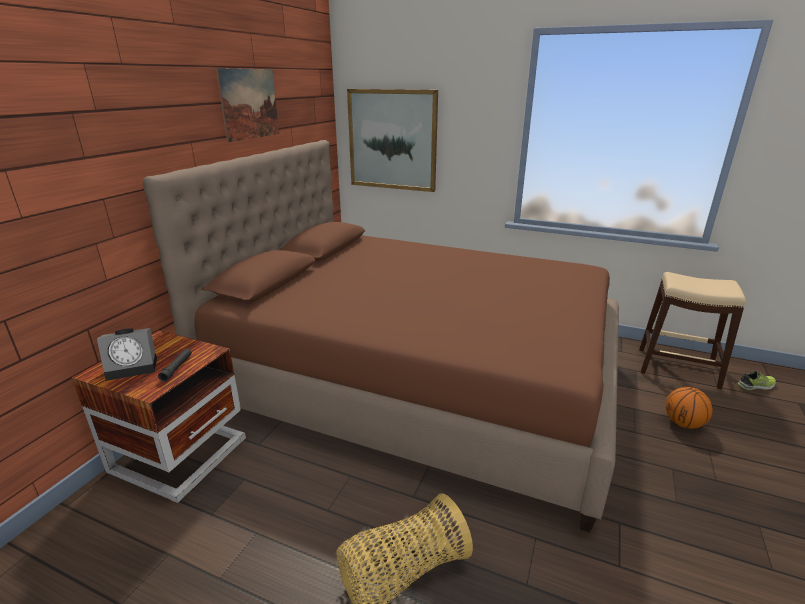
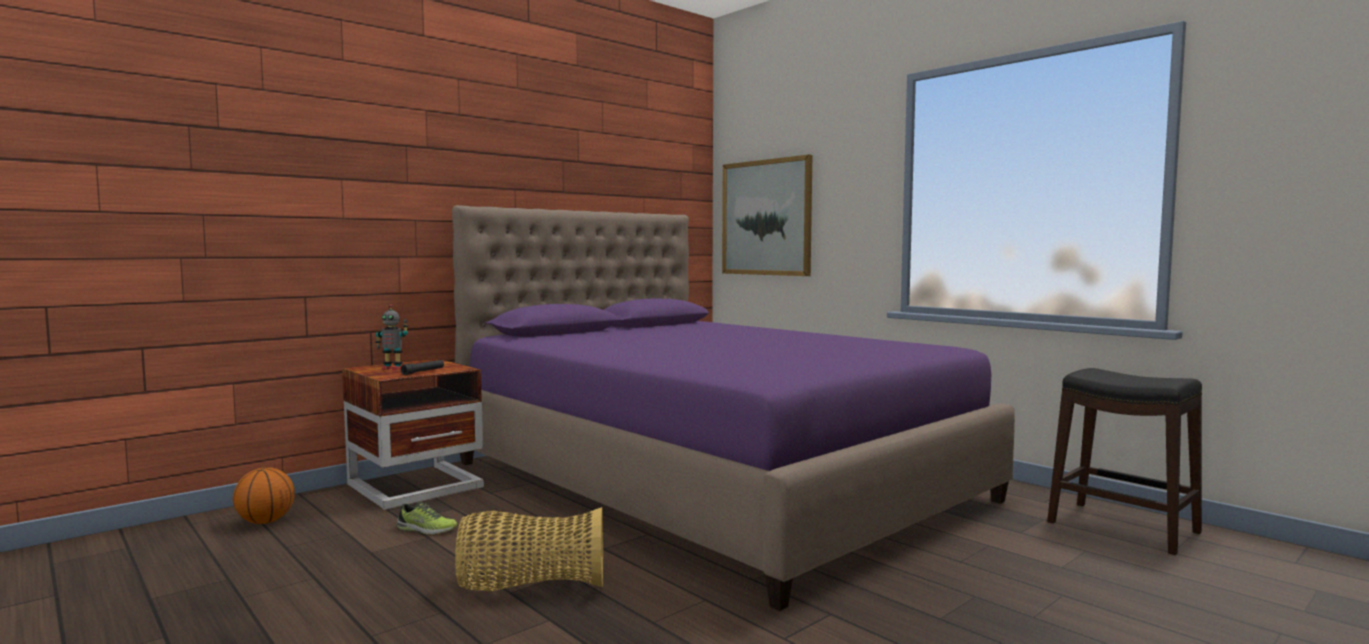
camera: 25 degrees right, 20 degrees down
alarm clock [97,328,157,381] -> toy robot [375,304,408,370]
brown bed [143,140,619,533] -> purple bed [452,205,1015,611]
picture [216,68,279,142] -> none
beige stool [639,272,746,389] -> black stool [1047,368,1202,555]
basketball [666,387,713,429] -> basketball moved to [233,467,295,524]
shoe [738,371,776,391] -> shoe moved to [396,501,457,535]

